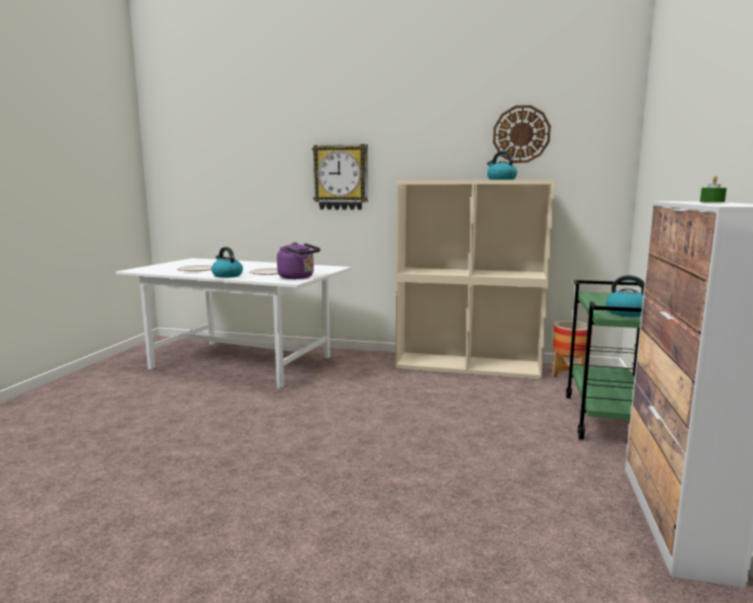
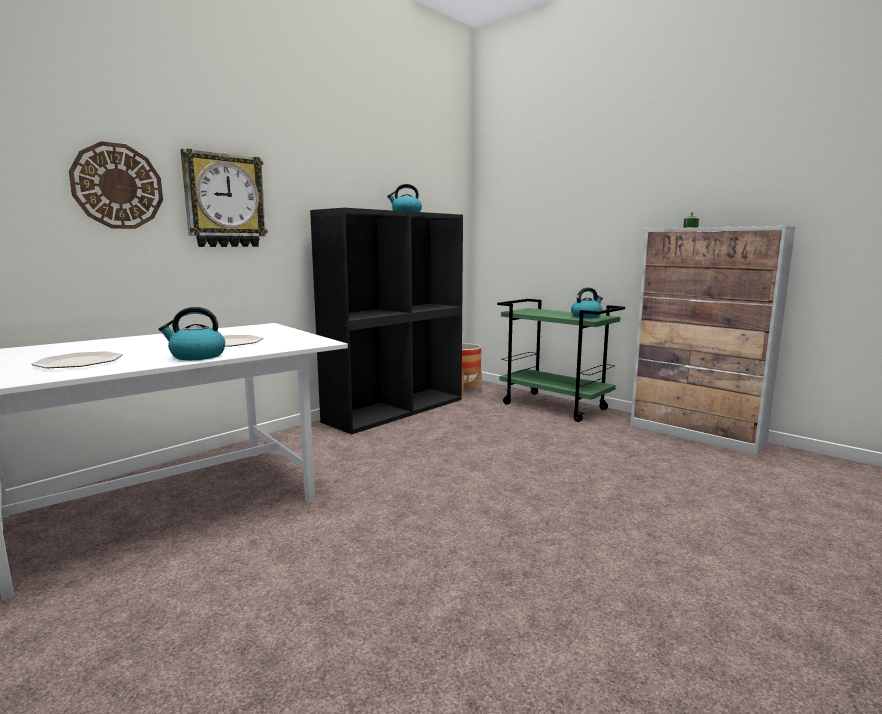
camera: 60 degrees left, 0 degrees up
purple kettle [277,242,320,279] -> none
beige bookcase [395,180,555,379] -> black bookcase [310,208,463,434]
wall clock [493,105,551,163] -> wall clock moved to [69,141,163,229]

